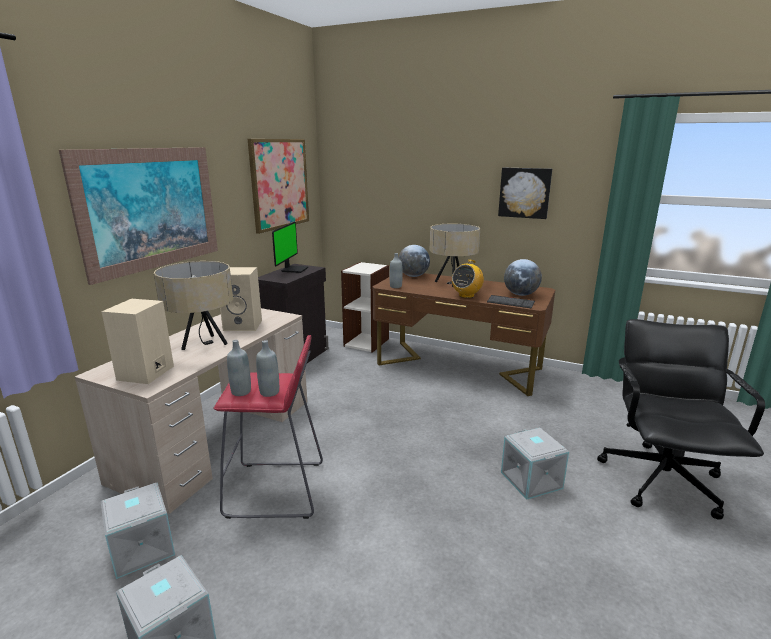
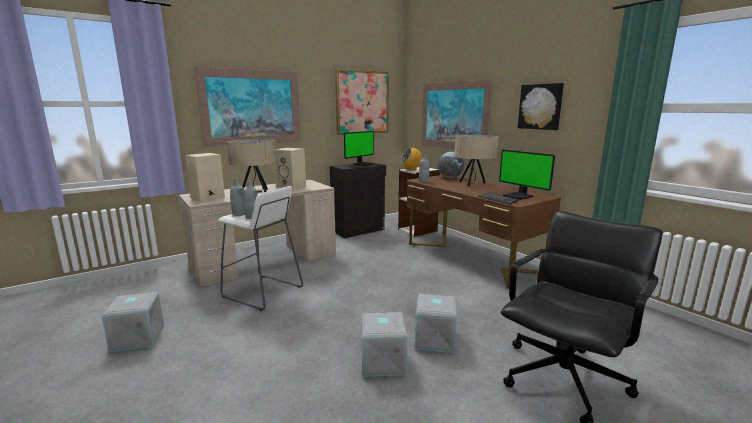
camera: 30 degrees right, 5 degrees down
grey storage box [101,483,175,579] -> grey storage box moved to [361,311,408,377]
red stool [214,335,323,519] -> white stool [218,186,303,311]
radio [452,260,484,298] -> radio moved to [401,145,422,171]
globe [504,259,542,296] -> monitor [499,150,555,200]
none -> picture [421,79,493,149]

